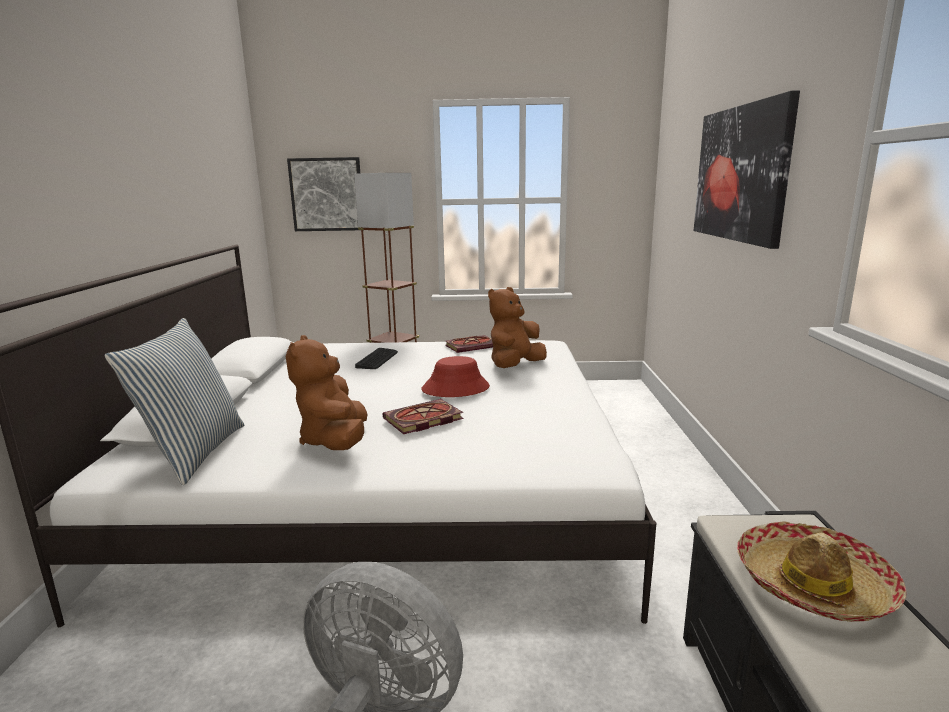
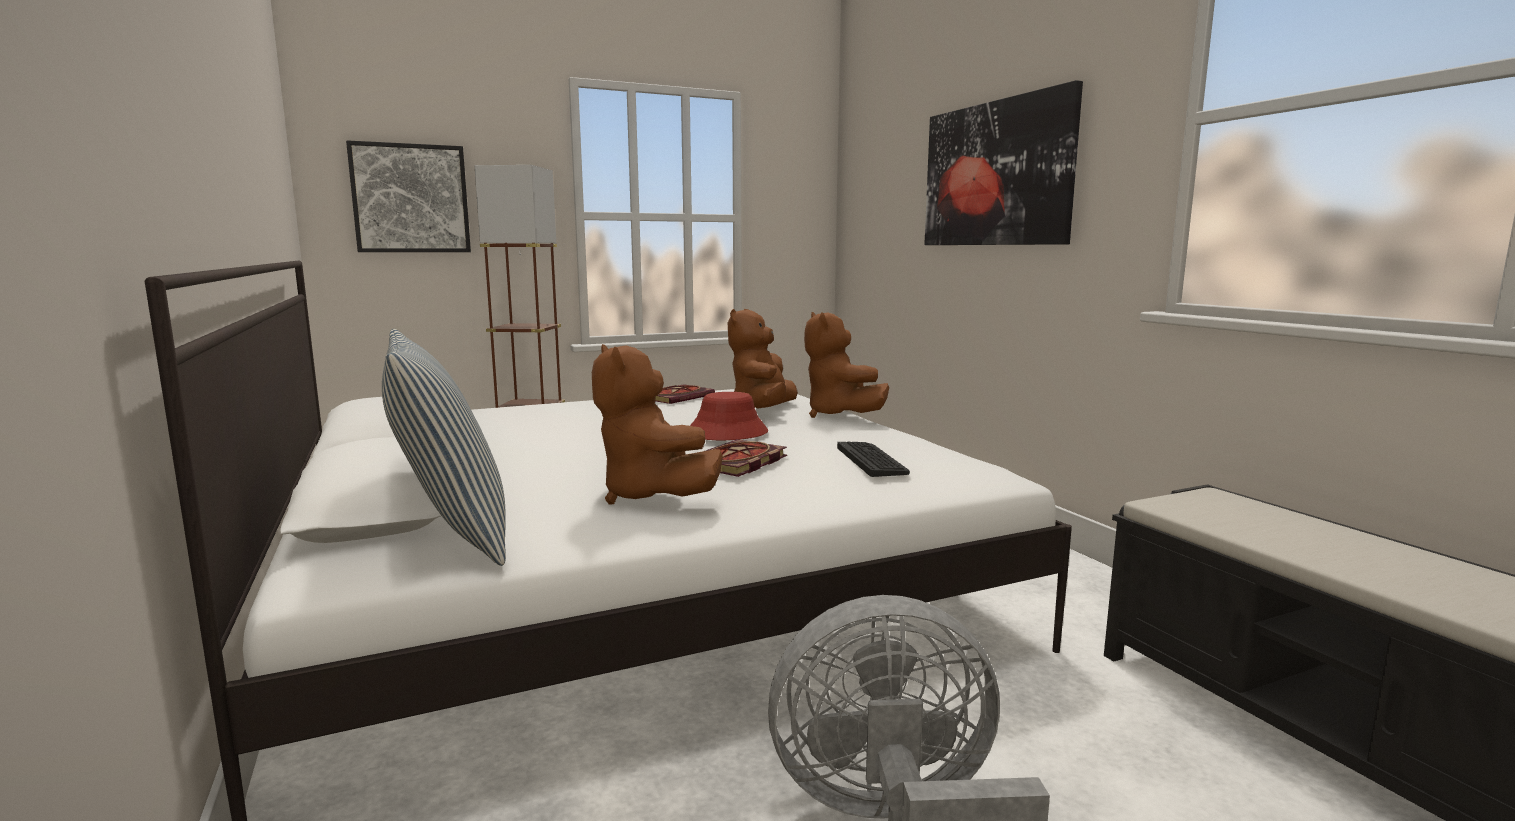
camera: 25 degrees left, 5 degrees down
keyboard [355,348,398,369] -> keyboard moved to [837,442,910,477]
hat [737,521,907,622] -> none
none -> brown plush toy [804,312,889,418]

